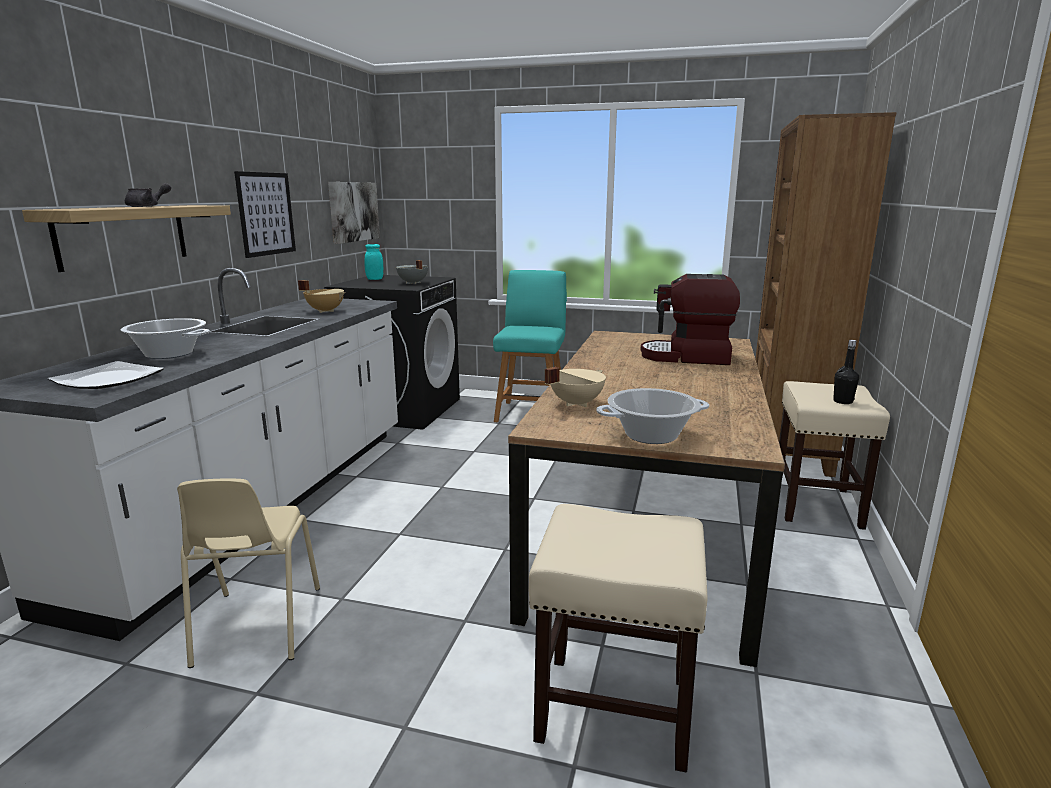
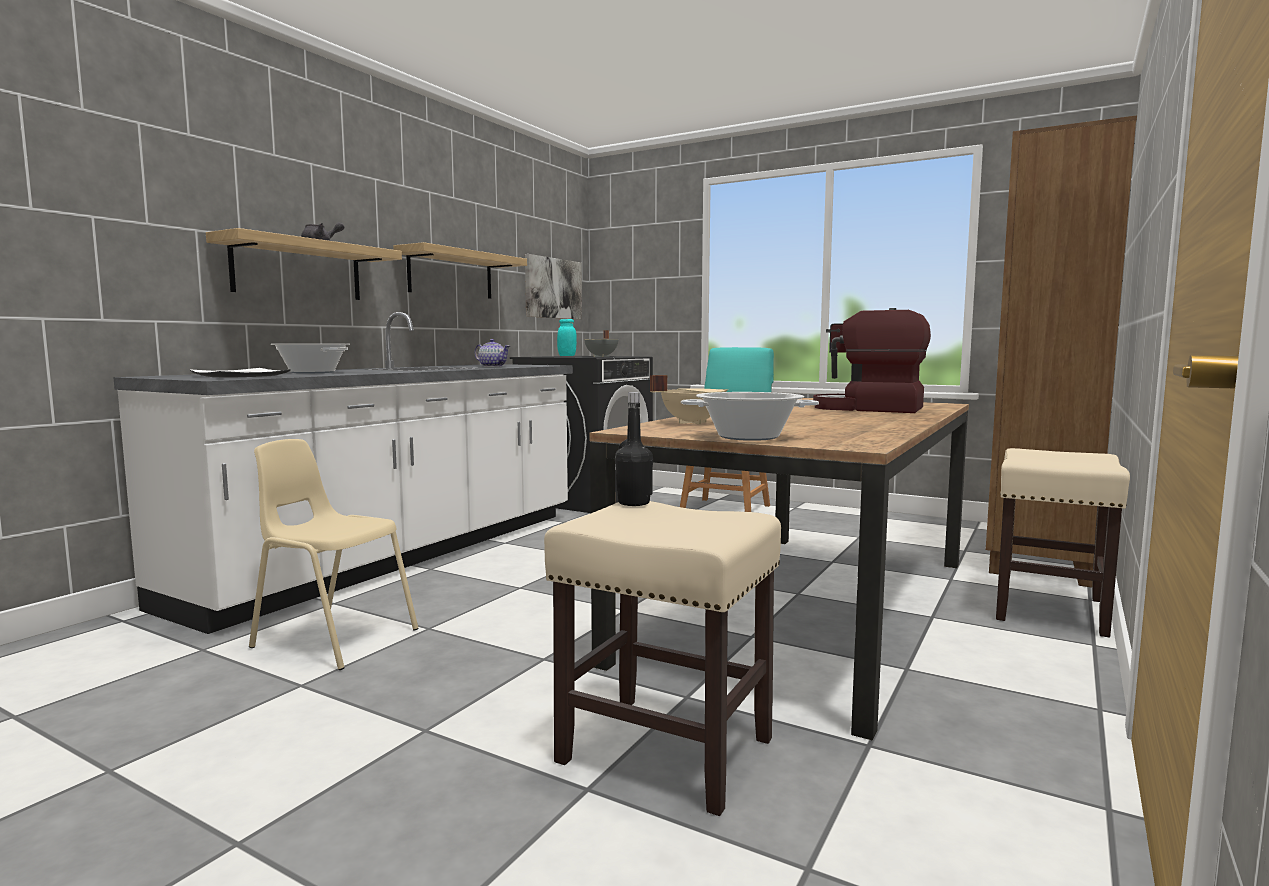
camera: 15 degrees right, 10 degrees down
beige chair [177,478,320,668] -> beige chair turned 105 degrees clockwise [249,439,419,670]
picture [234,171,296,258] -> shelf [393,242,527,299]
beige cooking pot [298,280,345,313] -> teapot [475,339,510,367]
black bottle [833,340,859,404] -> black bottle moved to [615,392,653,506]

